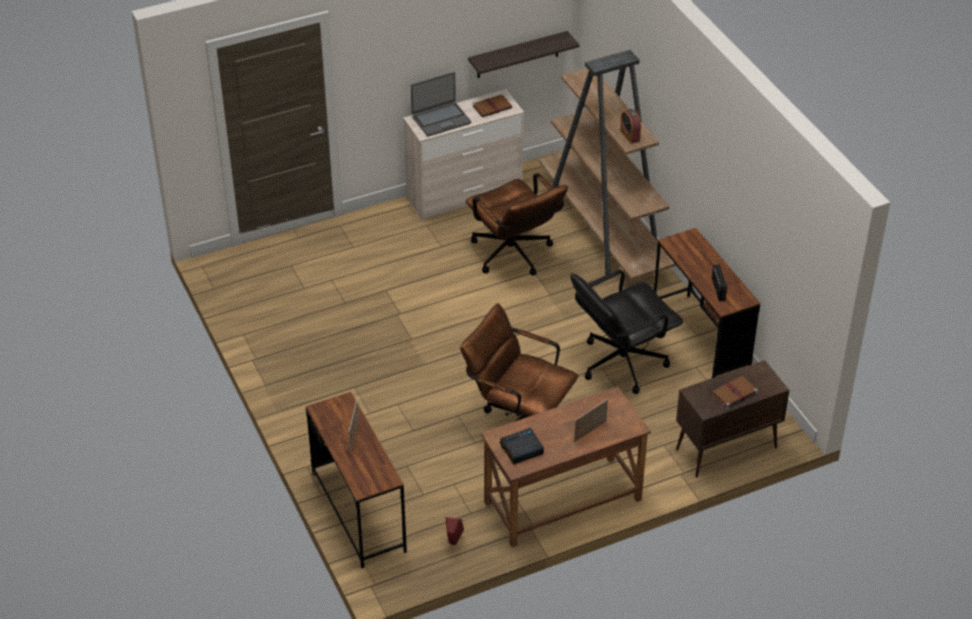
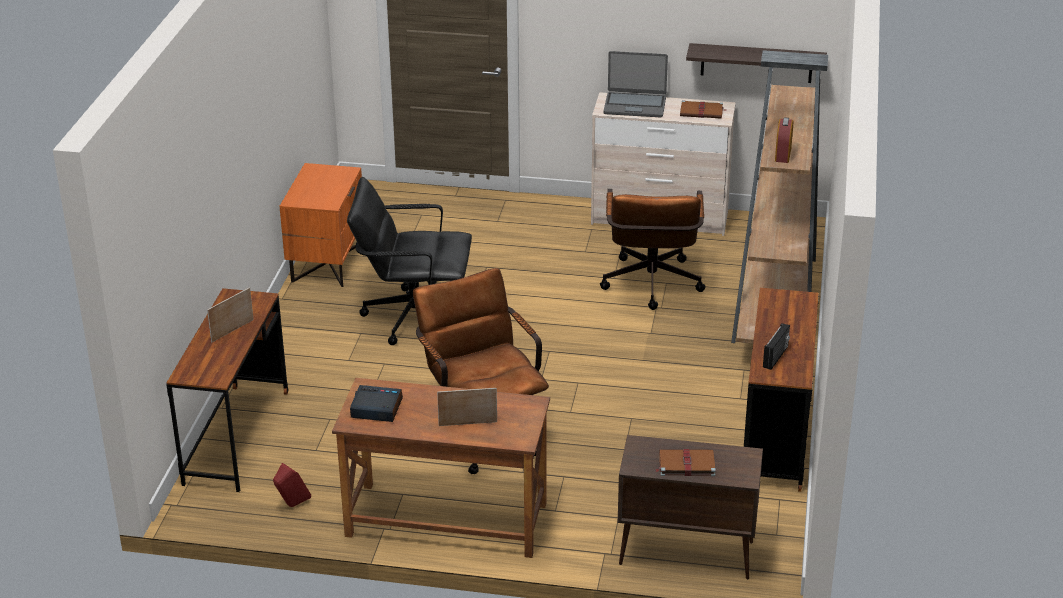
camera: 35 degrees right, 10 degrees down
black office chair [570,270,683,394] -> black office chair moved to [347,177,472,345]
none -> orange nightstand [280,163,362,287]

